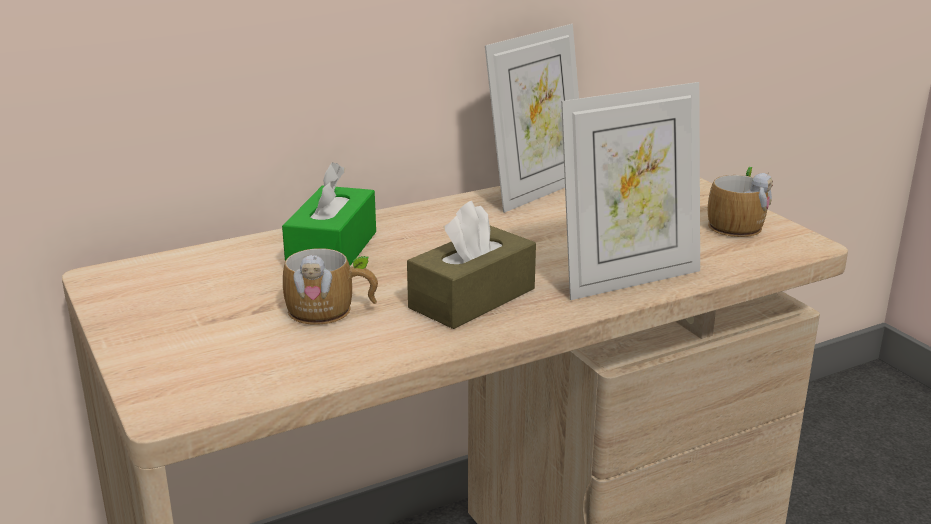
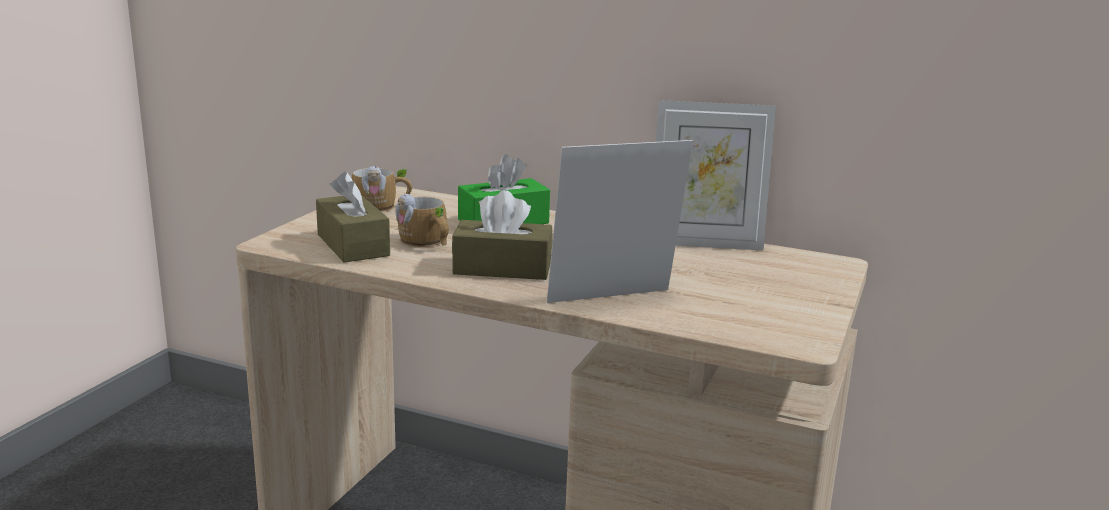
camera: 50 degrees right, 5 degrees down
picture frame [561,82,700,300] -> picture frame turned 135 degrees clockwise [547,140,693,303]
mug [708,167,773,237] -> mug moved to [352,166,412,212]
none -> brown tissue box [316,172,390,263]

